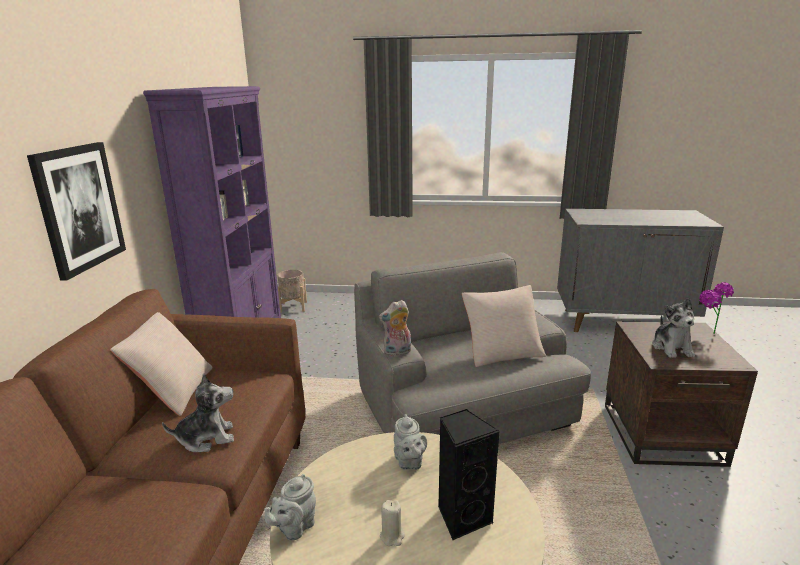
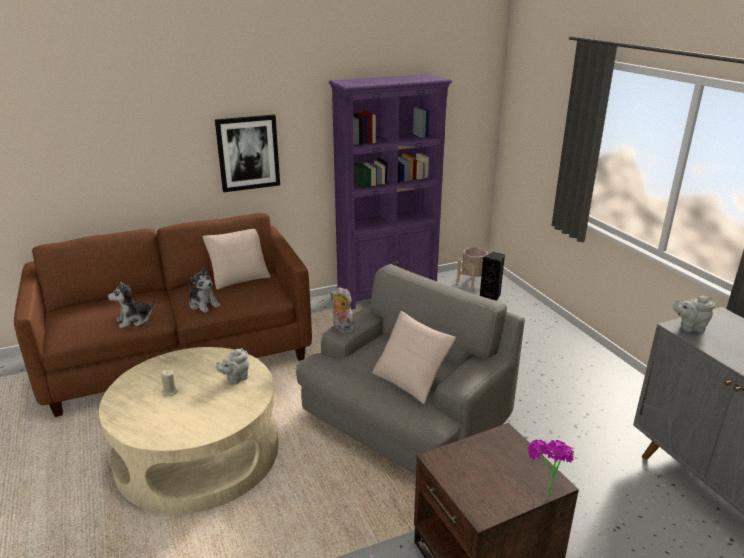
camera: 60 degrees right, 5 degrees up
grey teapot [264,474,316,541] -> grey teapot moved to [673,296,715,333]
black speaker [438,409,500,540] -> black speaker moved to [480,252,505,301]
plush toy [652,298,695,358] -> plush toy moved to [108,281,156,328]

